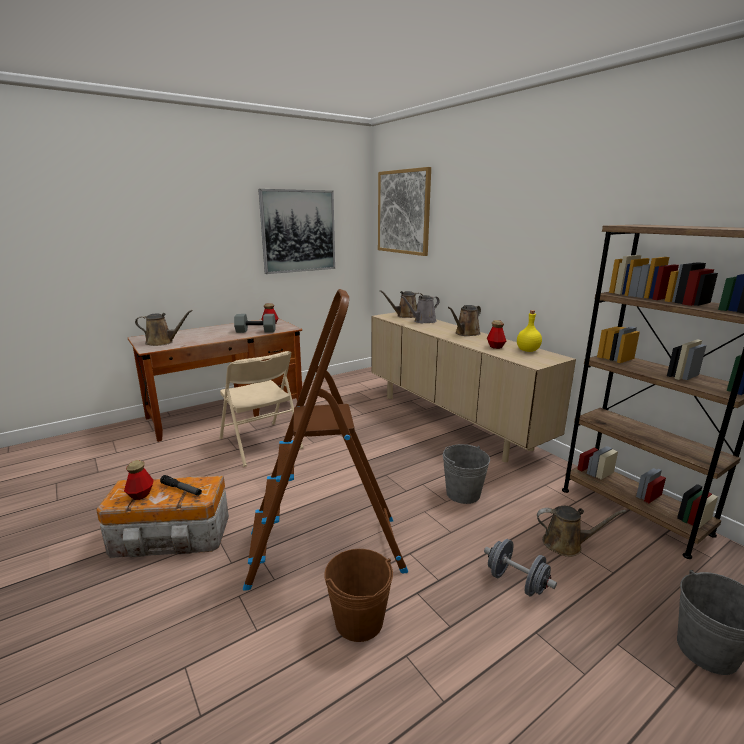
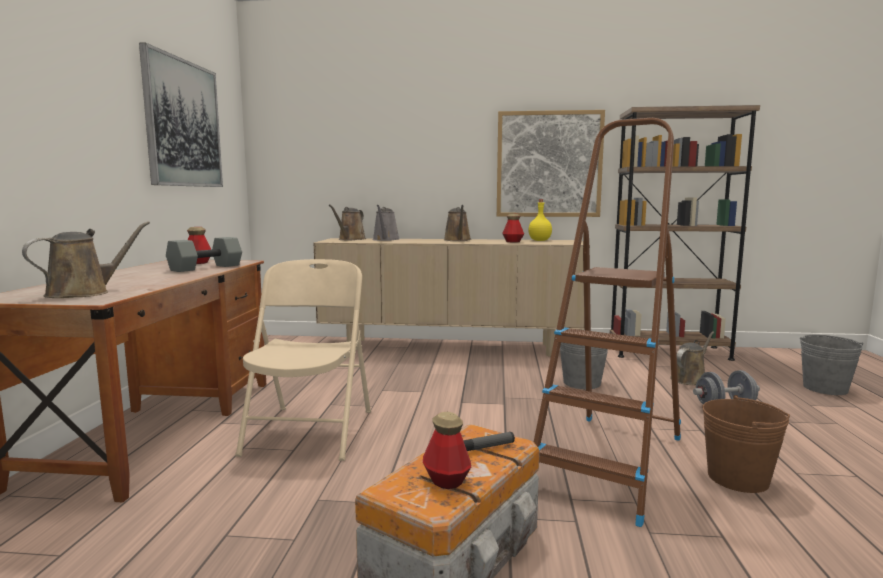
camera: 50 degrees left, 10 degrees down
beige chair [219,351,303,467] -> beige chair turned 90 degrees counterclockwise [235,259,371,461]
picture [378,167,431,256] -> picture moved to [497,110,605,217]

